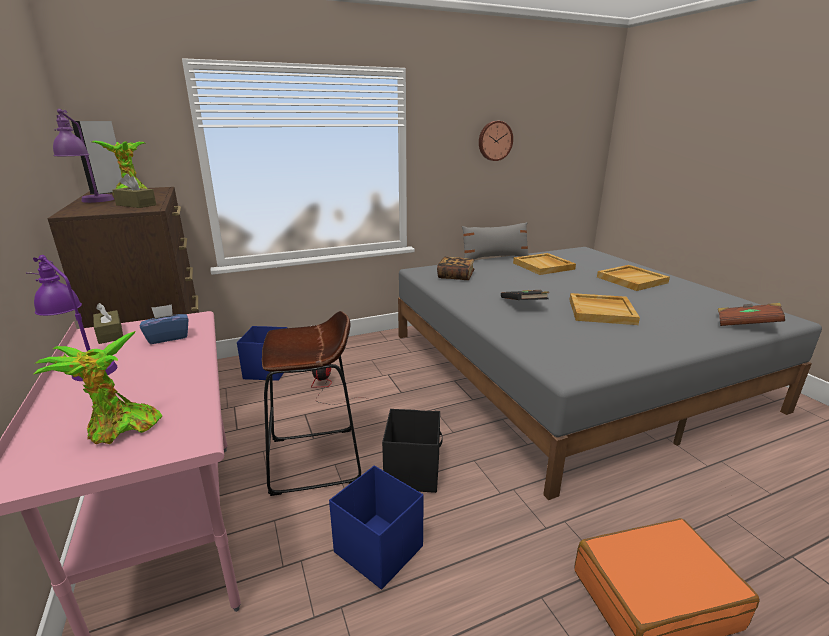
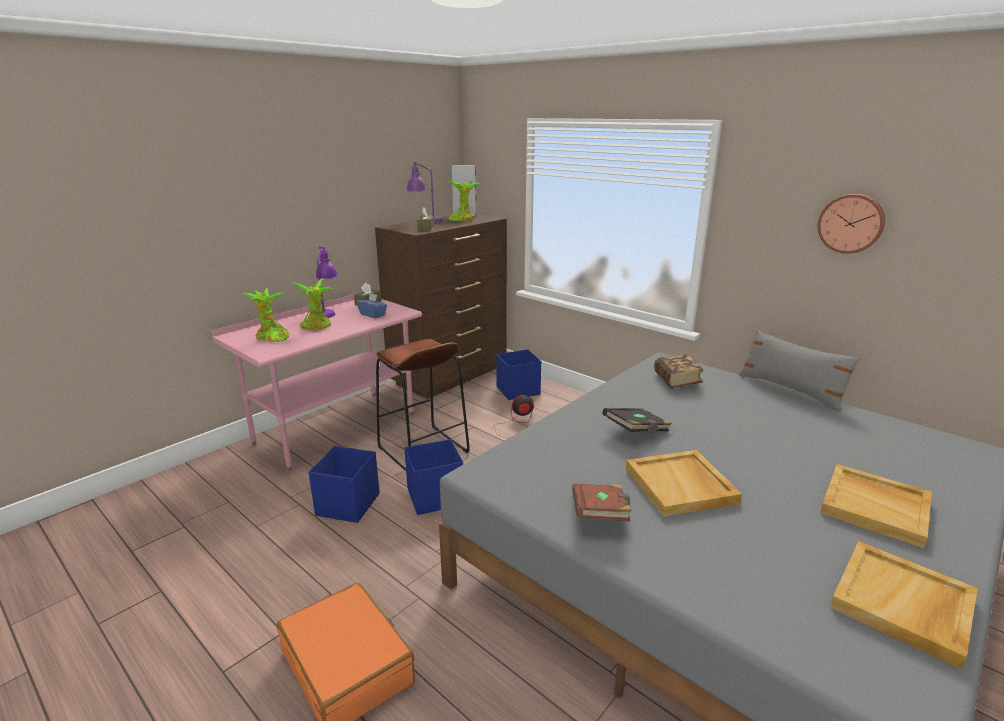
camera: 65 degrees right, 0 degrees up
black storage box [382,409,443,493] -> blue storage box [404,439,463,515]
beige tray [513,253,576,275] -> beige tray moved to [830,541,978,669]
brown book [718,303,785,326] -> brown book moved to [572,484,631,522]
none -> potted plant [292,278,332,330]

